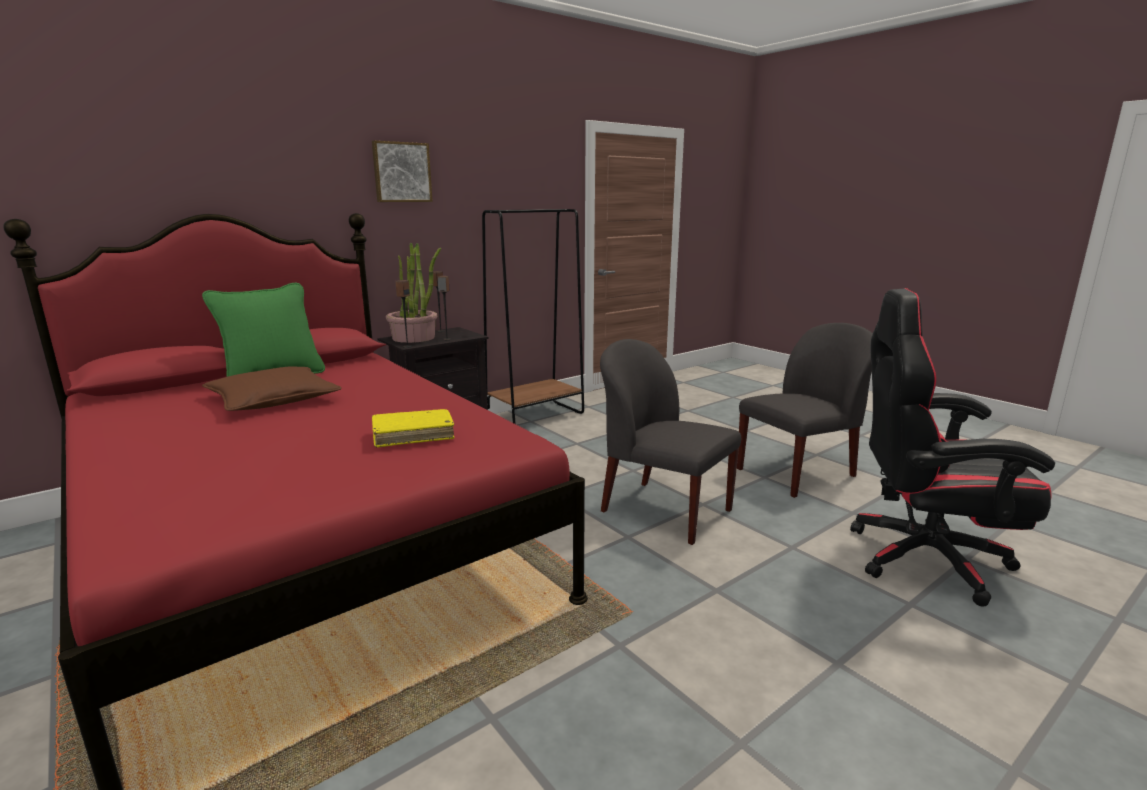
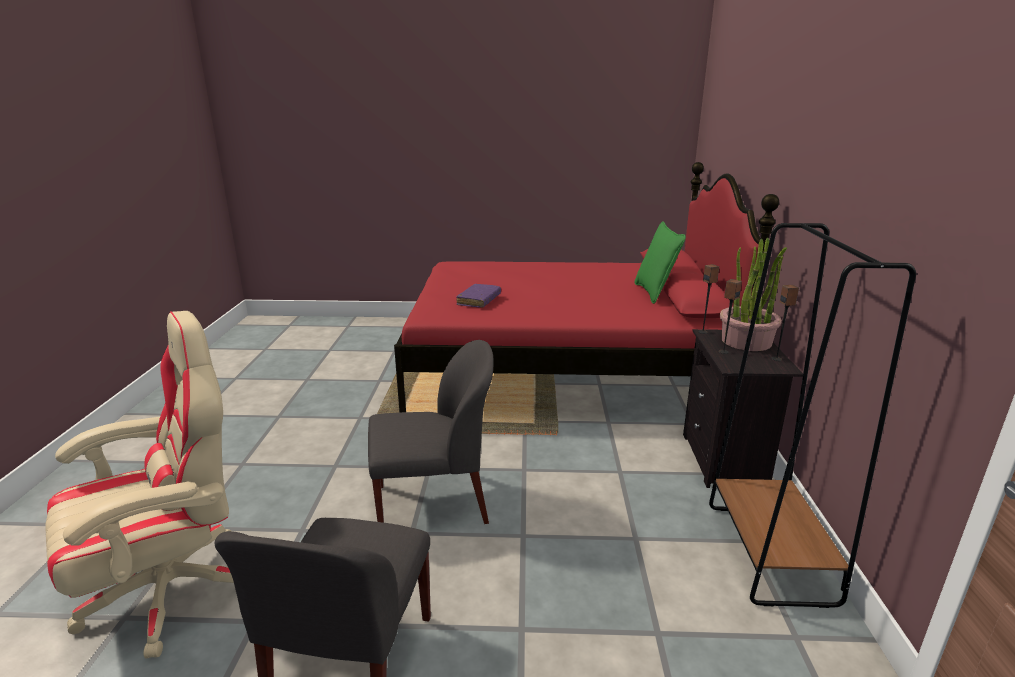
camera: 130 degrees right, 5 degrees up
brown pillow [202,366,342,411] -> none
picture [372,141,433,202] -> none
yellow book [372,409,455,448] -> purple book [456,284,501,308]
black office chair [850,288,1055,607] -> beige office chair [45,311,234,658]

